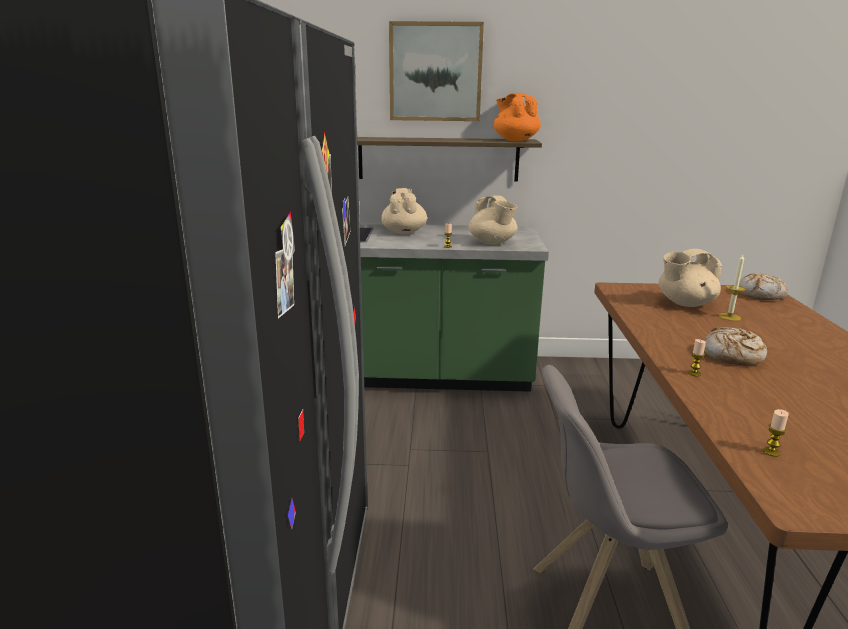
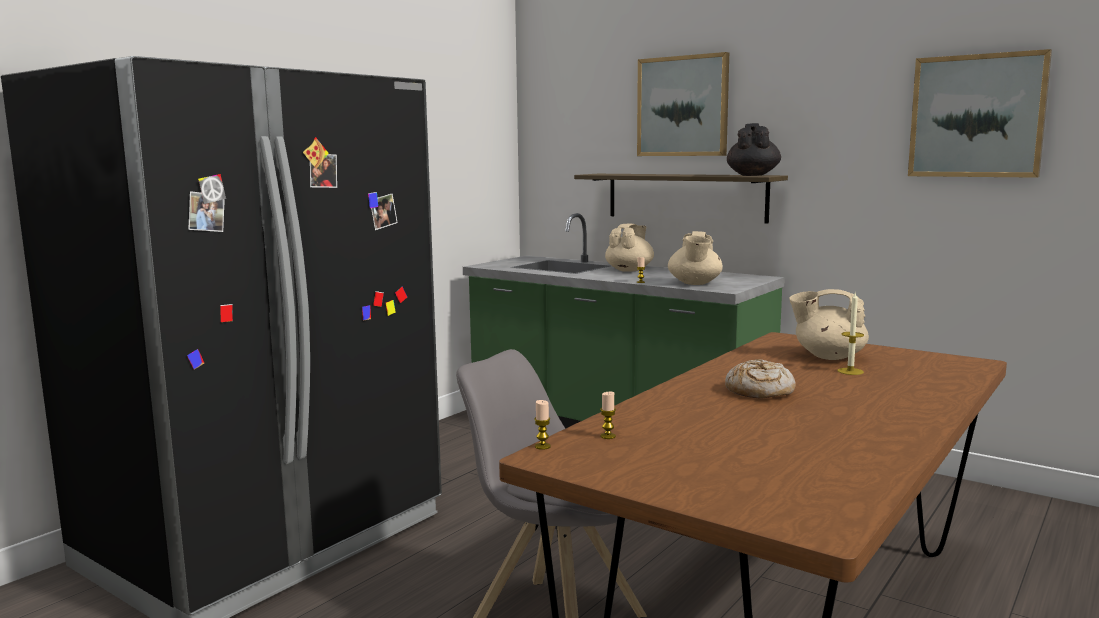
camera: 35 degrees right, 10 degrees down
orange teapot [494,93,541,141] -> black teapot [727,123,781,176]
candle [688,339,706,376] -> candle moved to [534,400,551,450]
bread [738,273,788,300] -> none
none -> picture [908,49,1052,178]

